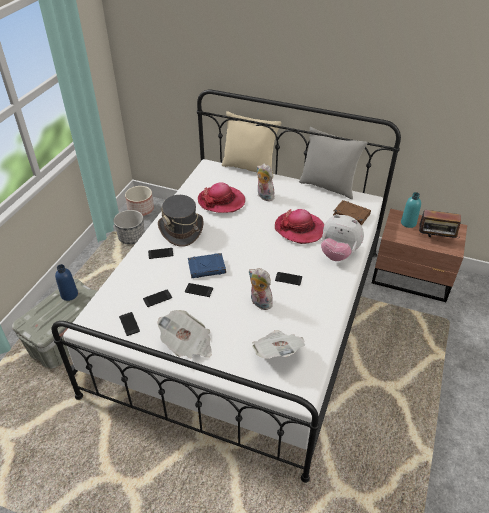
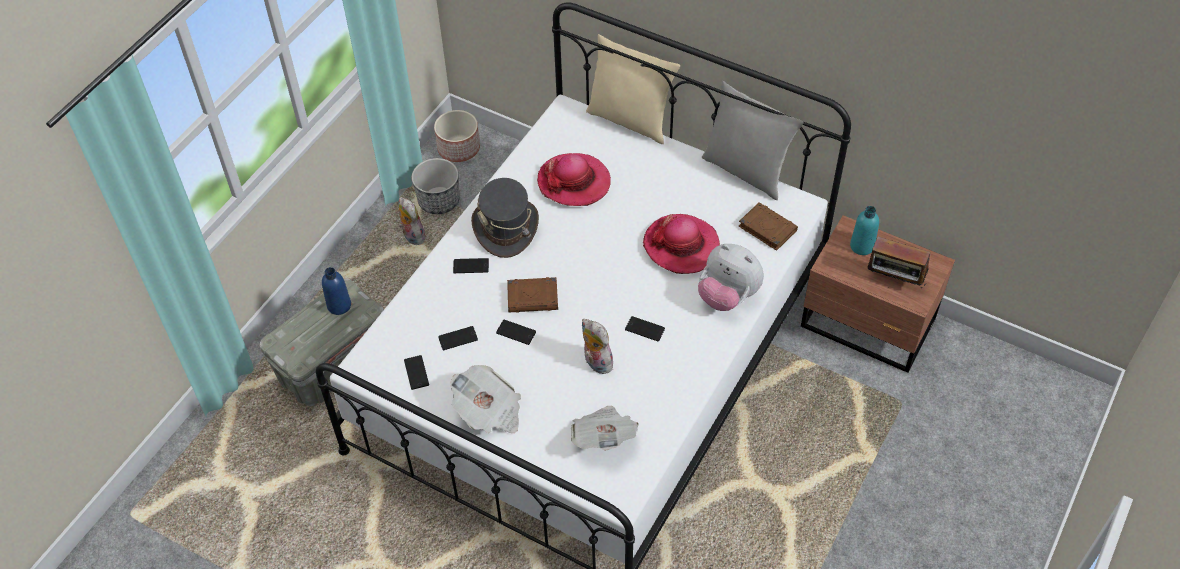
camera: 10 degrees right, 10 degrees up
blue book [188,253,226,278] -> brown book [507,277,558,313]
plush toy [256,164,274,201] -> plush toy moved to [398,197,425,245]

